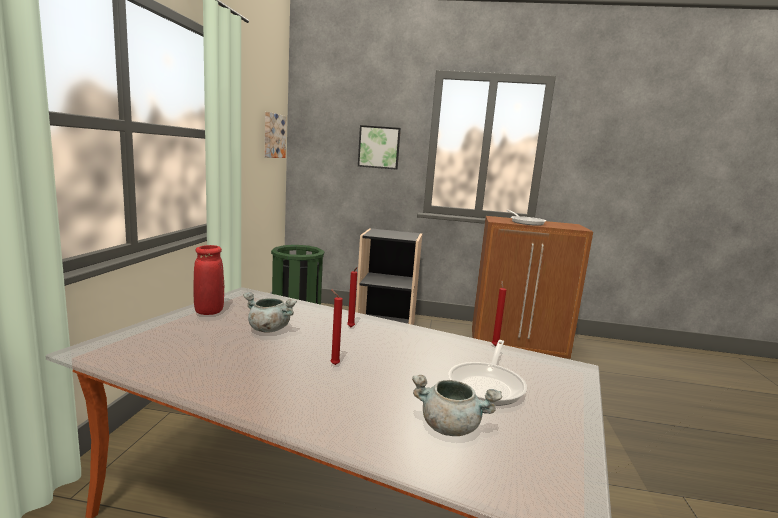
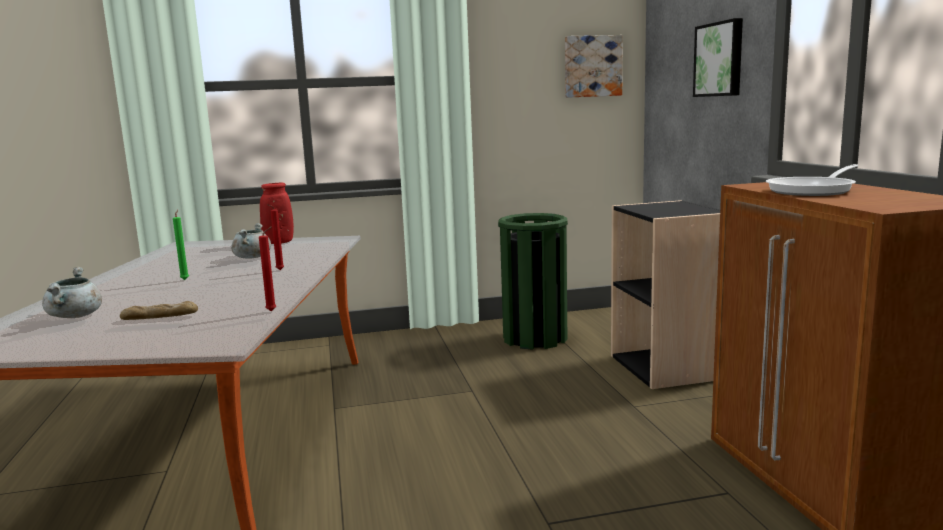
camera: 70 degrees right, 0 degrees up
red candle [331,289,343,365] -> green candle [173,210,189,280]
frying pan [448,340,527,406] -> bread [120,301,198,320]

